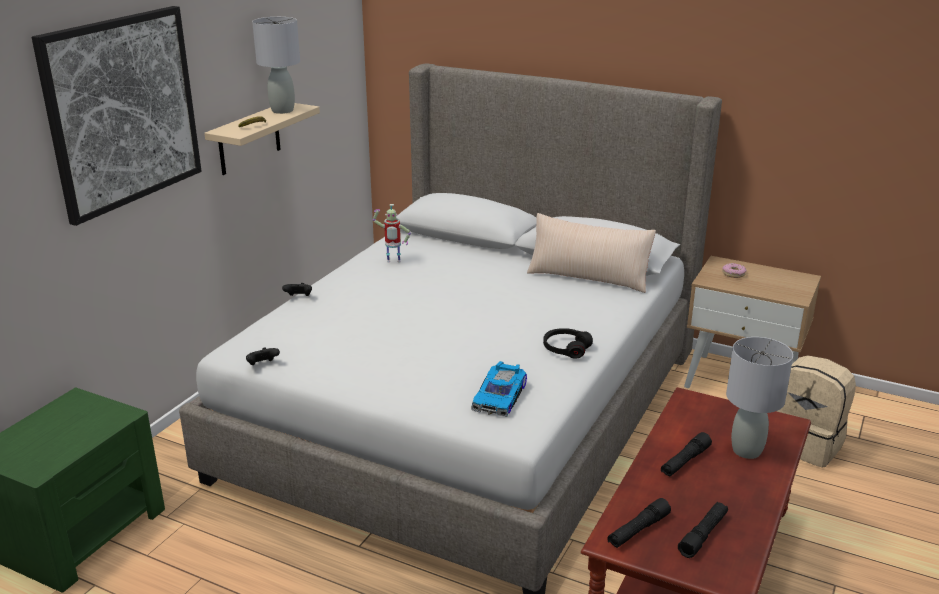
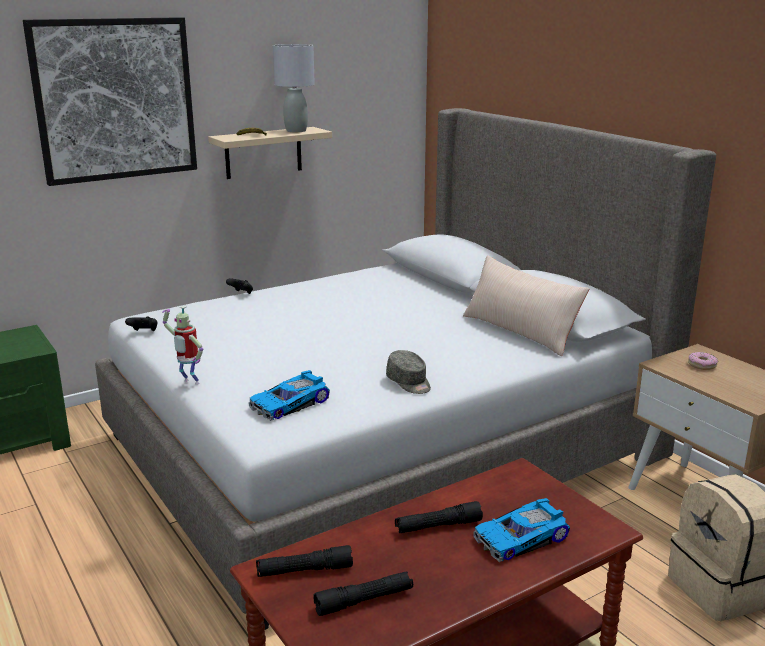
camera: 30 degrees right, 5 degrees down
toy robot [373,204,411,263] -> toy robot moved to [162,306,203,385]
black headphones [543,328,593,359] -> grey cap [386,350,431,394]
grey table lamp [726,337,793,459] -> toy car [473,498,570,562]

